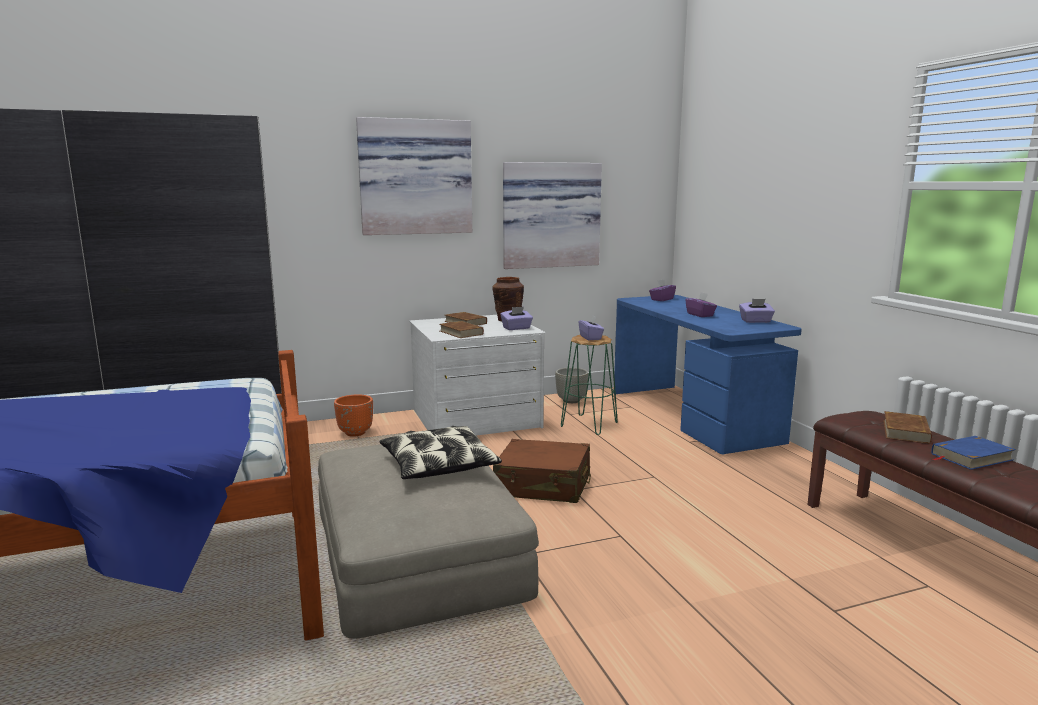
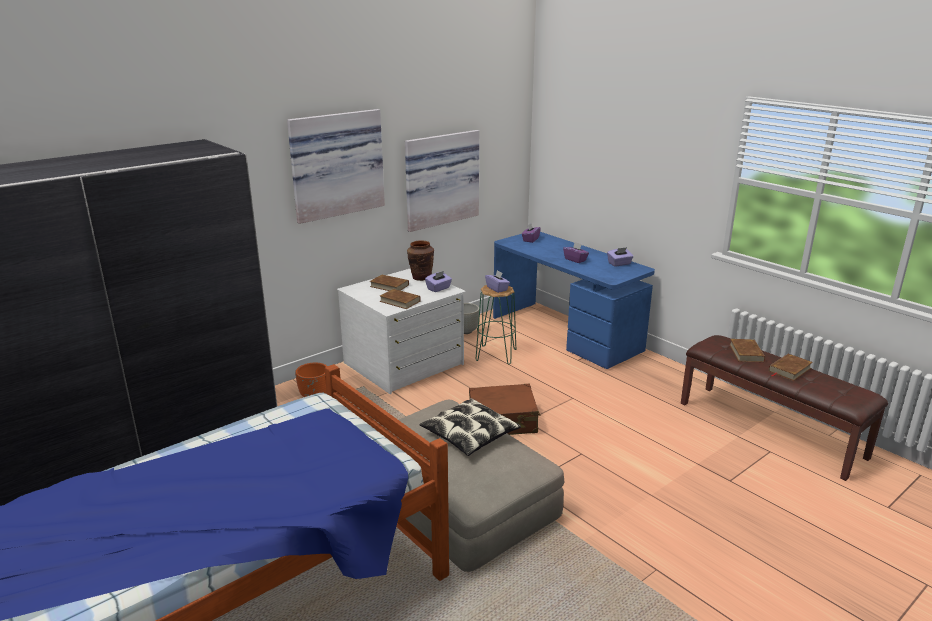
camera: 20 degrees left, 10 degrees up
blue book [931,436,1016,470] -> brown book [769,354,813,381]

